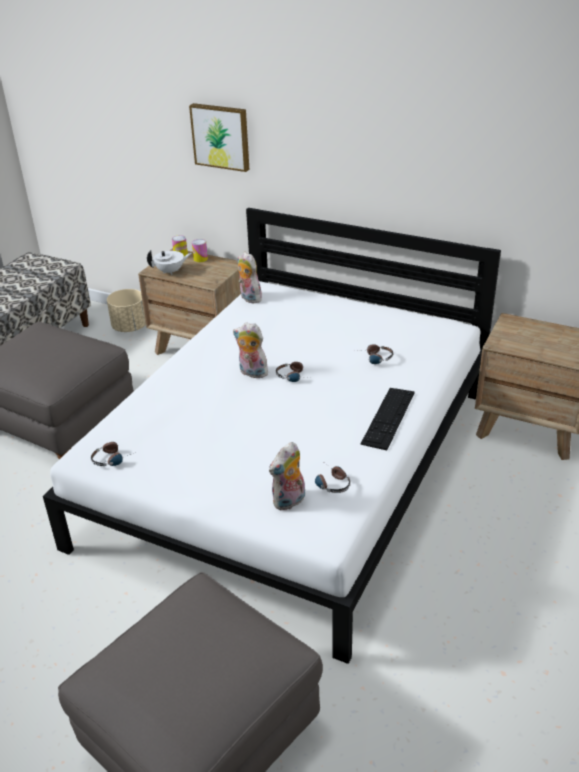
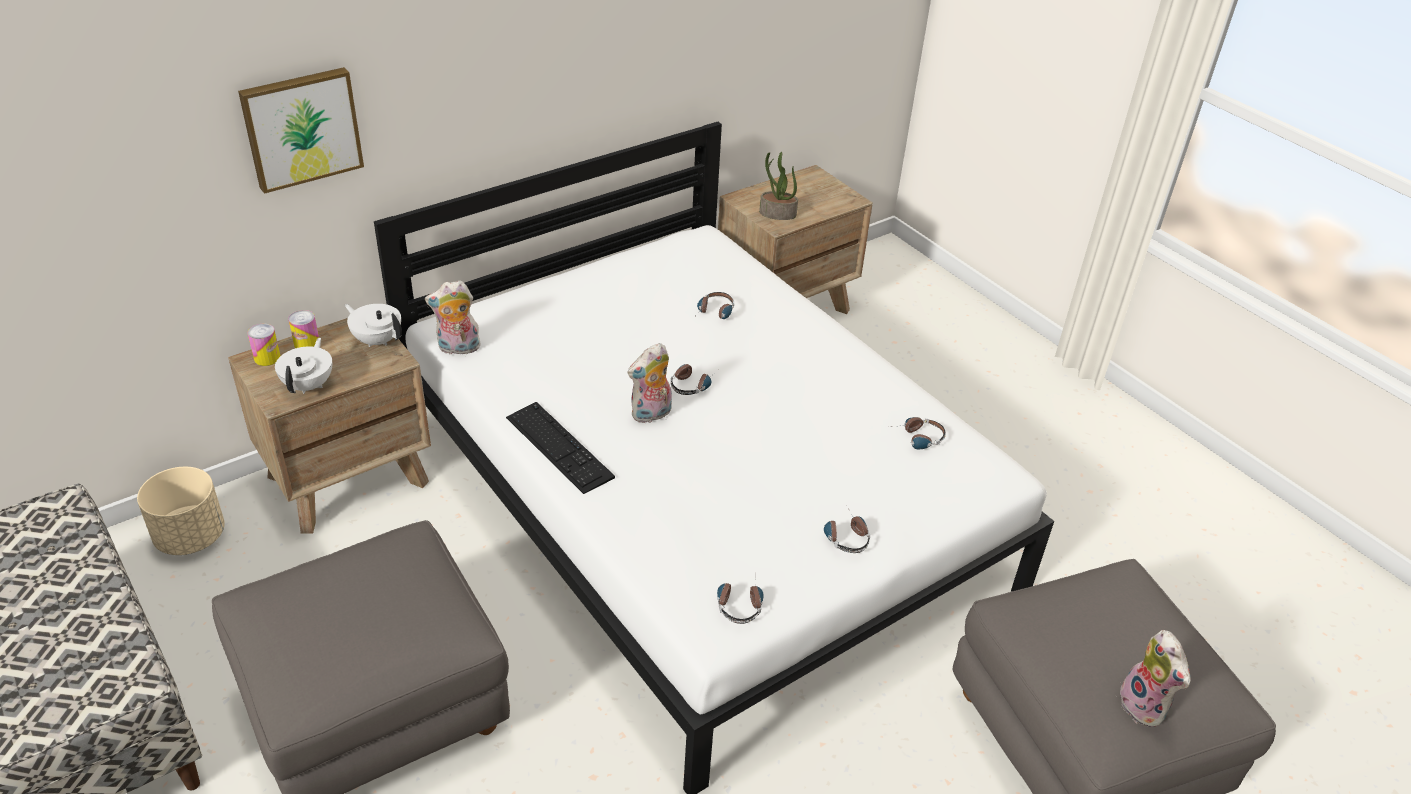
camera: 65 degrees left, 5 degrees up
plush toy [269,442,305,510] -> plush toy moved to [1120,630,1191,727]
keyboard [360,388,415,451] -> keyboard moved to [506,402,615,494]
none -> white teapot [345,304,402,347]
none -> potted plant [759,152,798,220]
none -> headphones [824,505,870,553]

